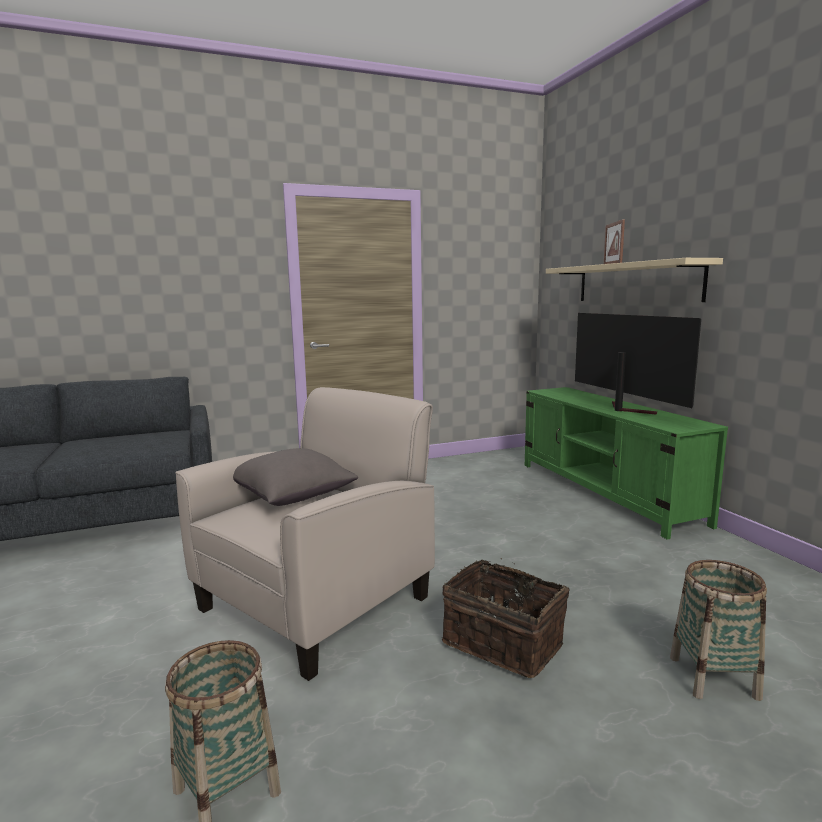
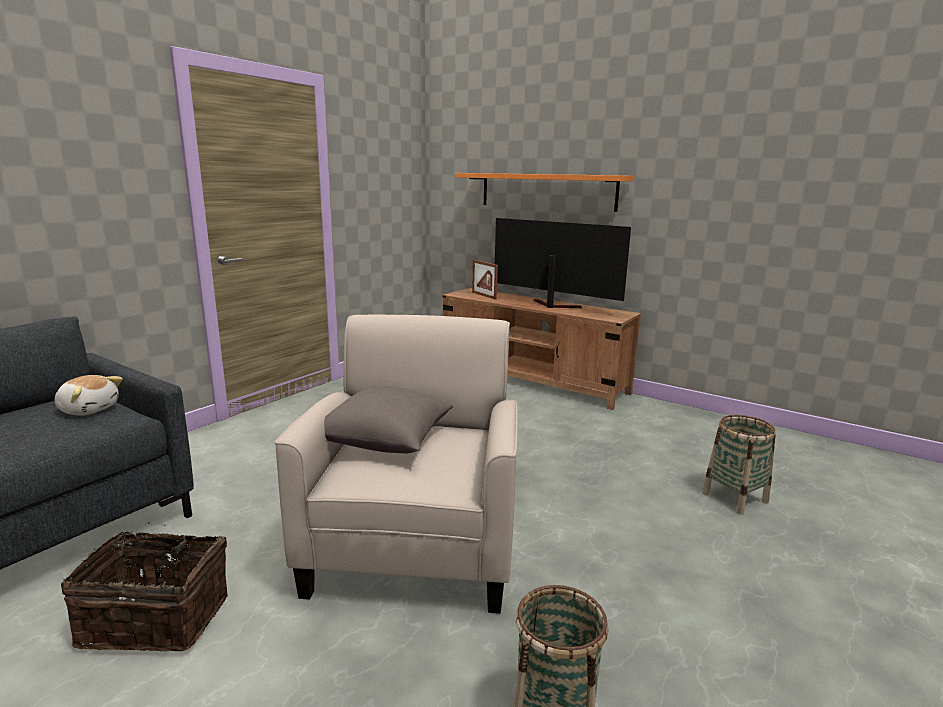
camera: 35 degrees left, 5 degrees up
basket [441,558,570,678] -> basket moved to [61,522,228,652]
green tv stand [525,387,728,540] -> brown tv stand [443,288,641,410]
beige shelf [546,258,723,302] -> orange shelf [455,173,633,212]
picture frame [604,219,625,264] -> picture frame moved to [472,260,498,300]
none -> plush toy [54,375,123,416]

